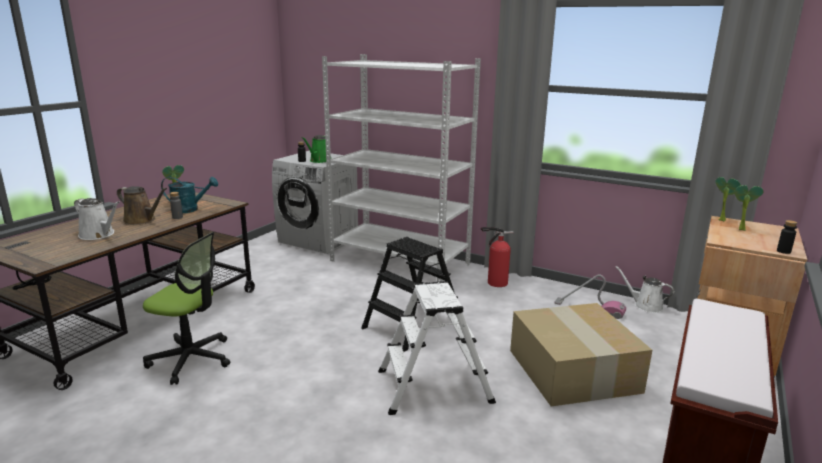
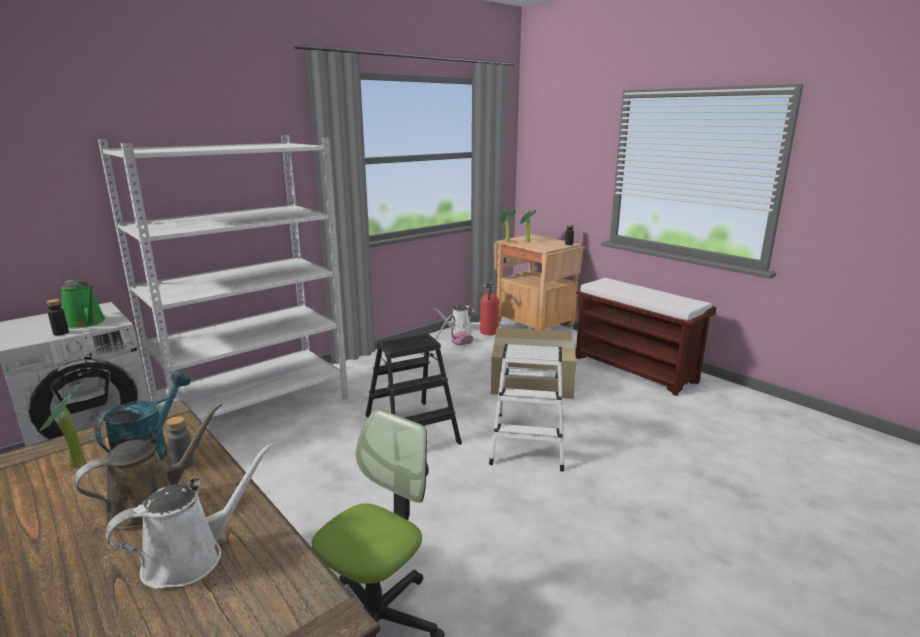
camera: 70 degrees left, 0 degrees up
fire extinguisher [481,227,514,287] -> fire extinguisher moved to [480,282,499,335]

